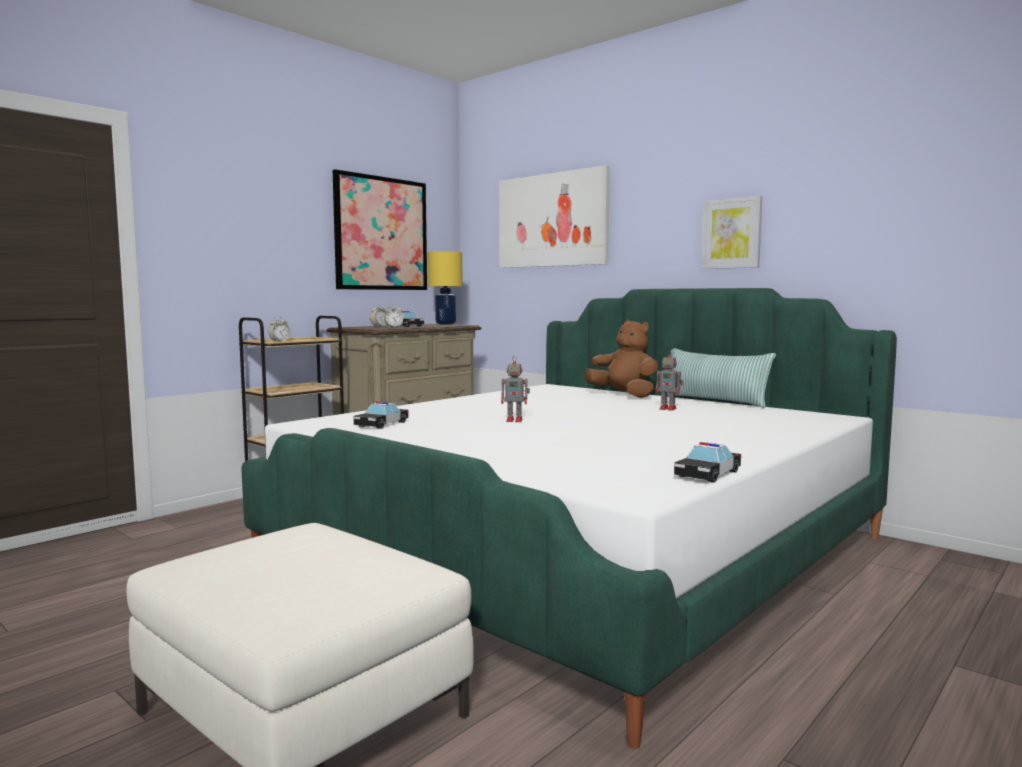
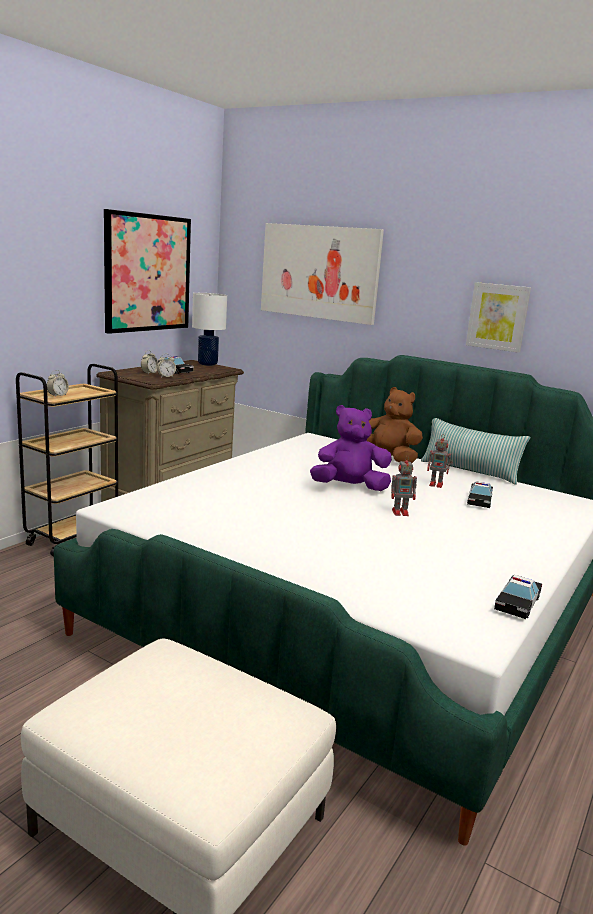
camera: 10 degrees left, 10 degrees up
toy car [354,402,409,429] -> toy car moved to [467,481,493,508]
yellow table lamp [428,251,463,325] -> white table lamp [192,293,227,366]
toy robot [501,356,530,422] -> toy robot moved to [391,456,417,516]
none -> purple plush toy [310,405,392,491]

